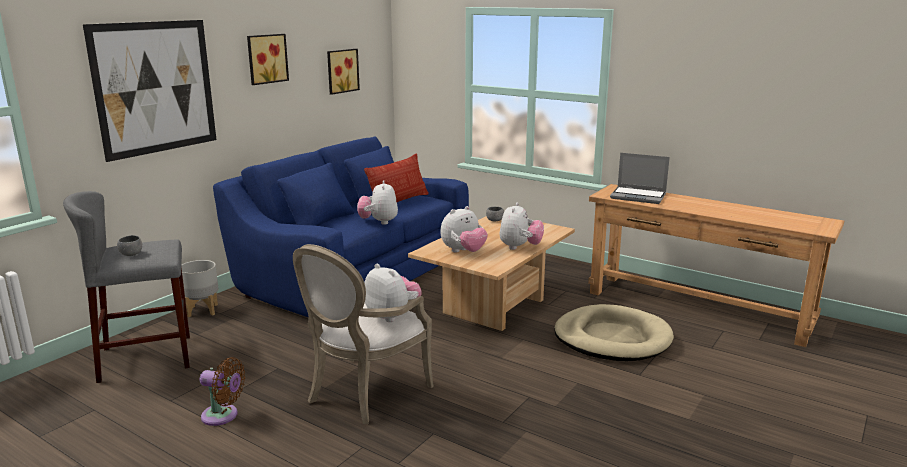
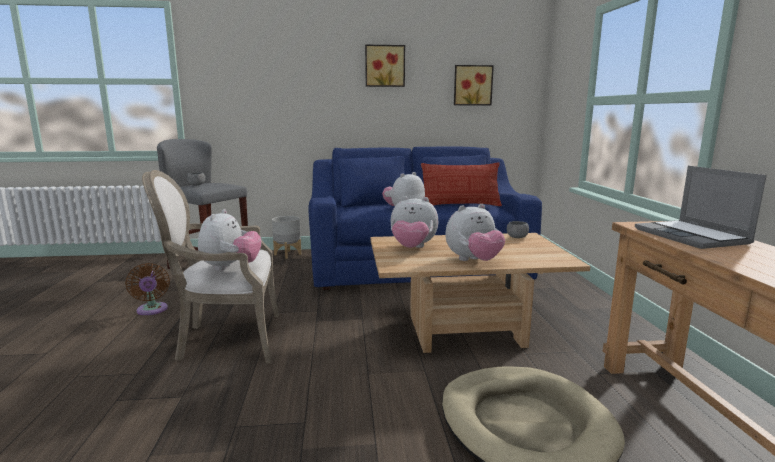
camera: 50 degrees right, 5 degrees down
picture [83,20,216,162] -> none

